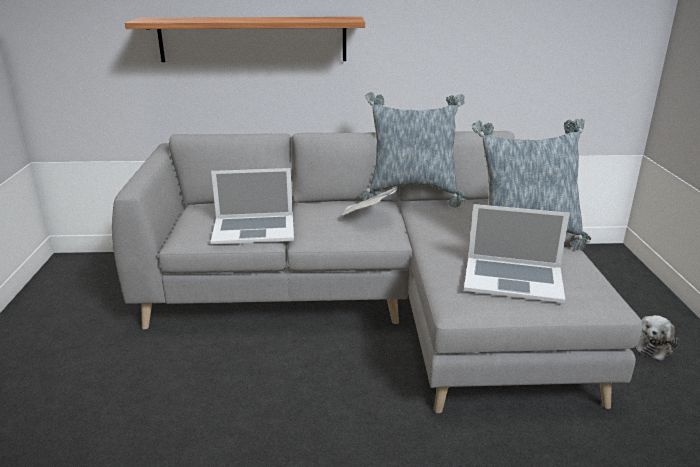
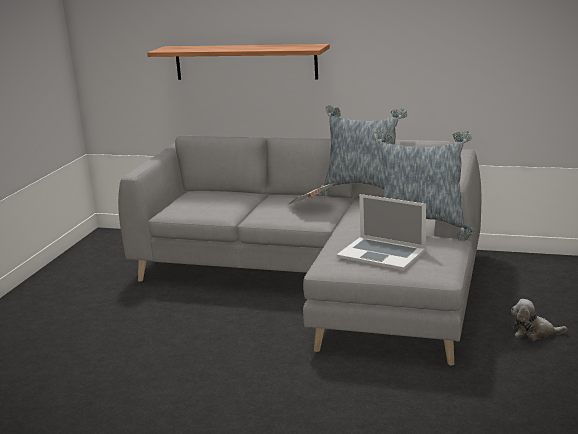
camera: 20 degrees right, 5 degrees down
laptop [211,168,294,244] -> none
plush toy [636,315,679,360] -> plush toy turned 45 degrees clockwise [511,299,567,340]

